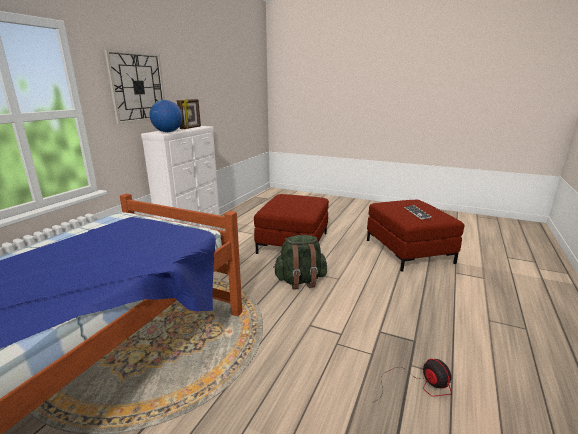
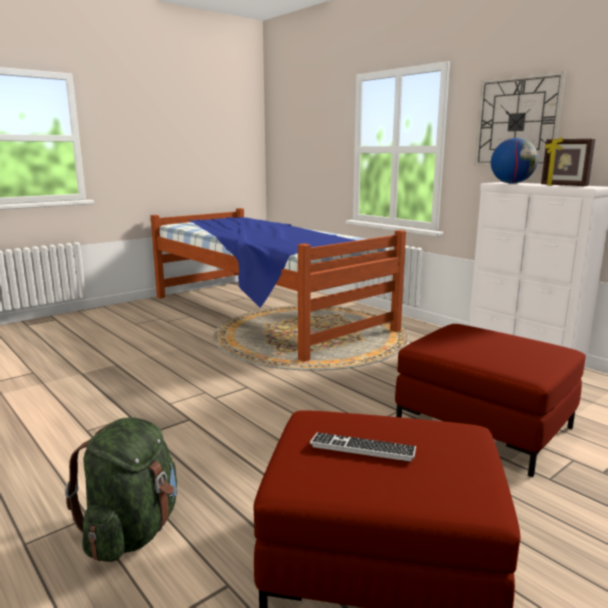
camera: 115 degrees right, 5 degrees down
green backpack [273,235,327,290] -> green backpack moved to [65,418,177,562]
fan [372,359,452,403] -> none

